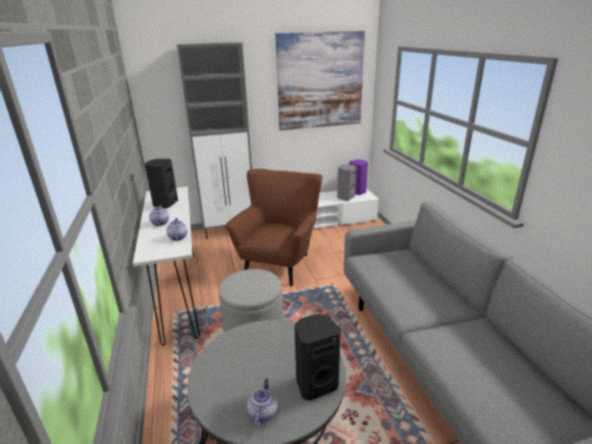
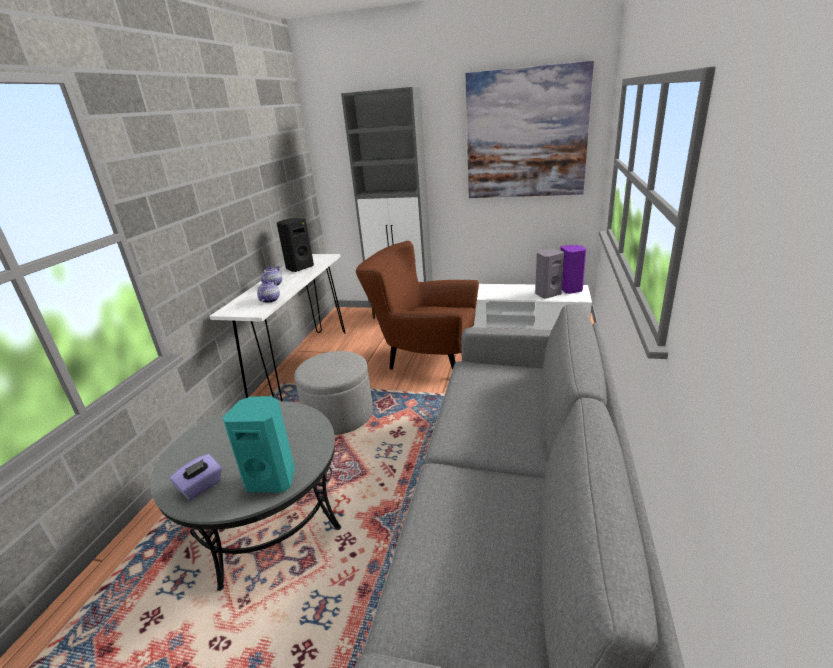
camera: 30 degrees right, 0 degrees up
brown armchair [225,169,322,286] -> brown armchair turned 120 degrees counterclockwise [356,241,479,370]
teapot [247,379,278,428] -> purple tissue box [170,454,222,500]
black speaker [294,314,341,401] -> turquoise speaker [222,396,295,493]

